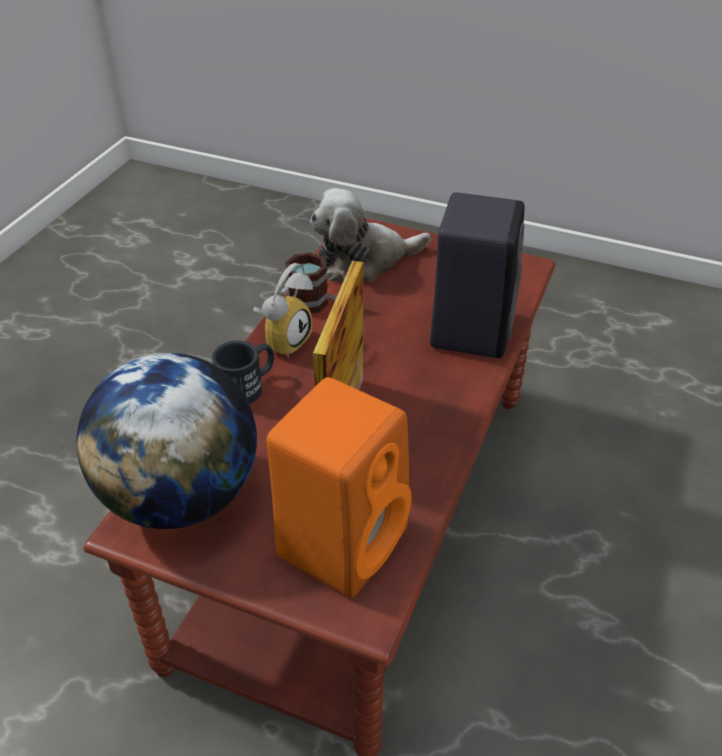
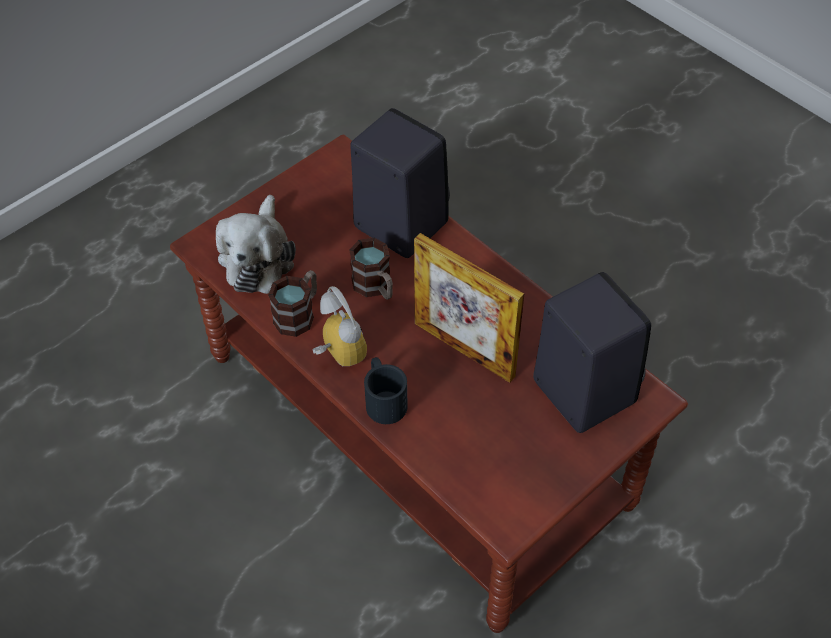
camera: 65 degrees left, 10 degrees up
globe [77,353,257,529] -> none
orange speaker [266,377,412,597] -> black speaker [533,272,651,433]
none -> mug [349,238,393,300]

